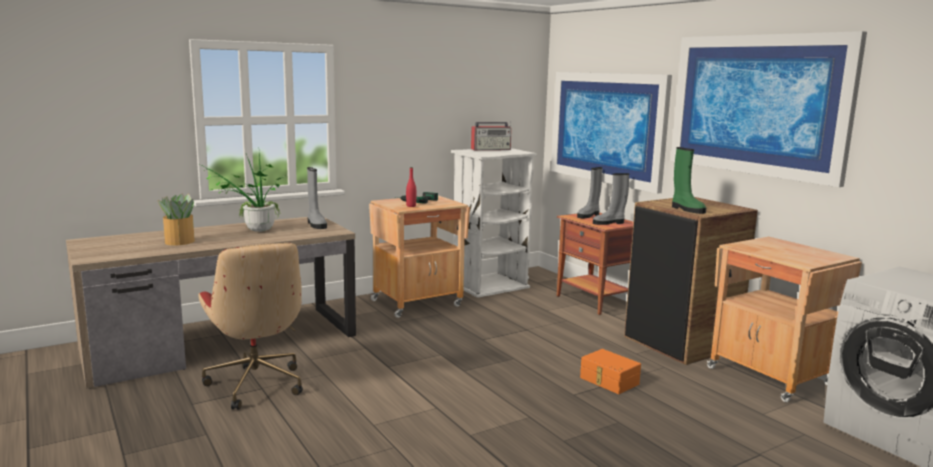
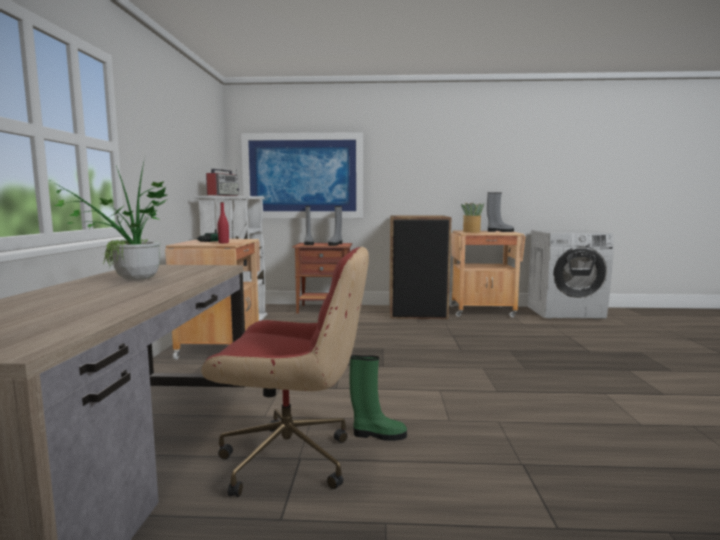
camera: 55 degrees left, 5 degrees down
potted plant [158,193,195,246] -> potted plant moved to [461,203,484,233]
grey boot [307,167,327,229] -> grey boot moved to [487,192,514,232]
orange storage box [580,349,641,394] -> none
picture [671,31,867,187] -> none
green boot [672,147,706,214] -> green boot moved to [349,355,407,441]

